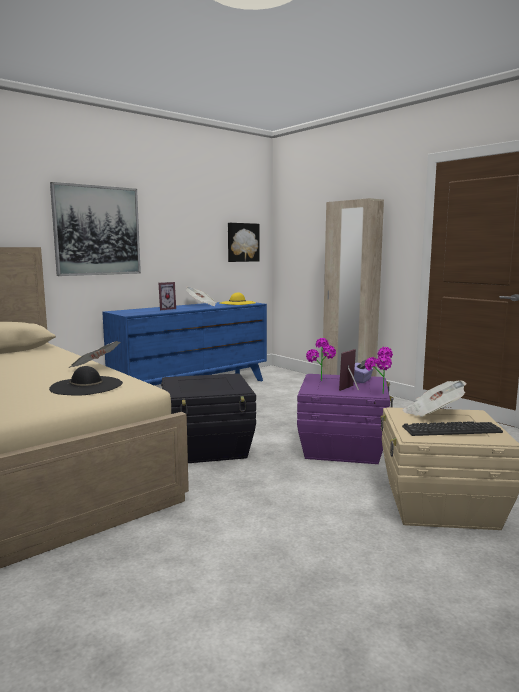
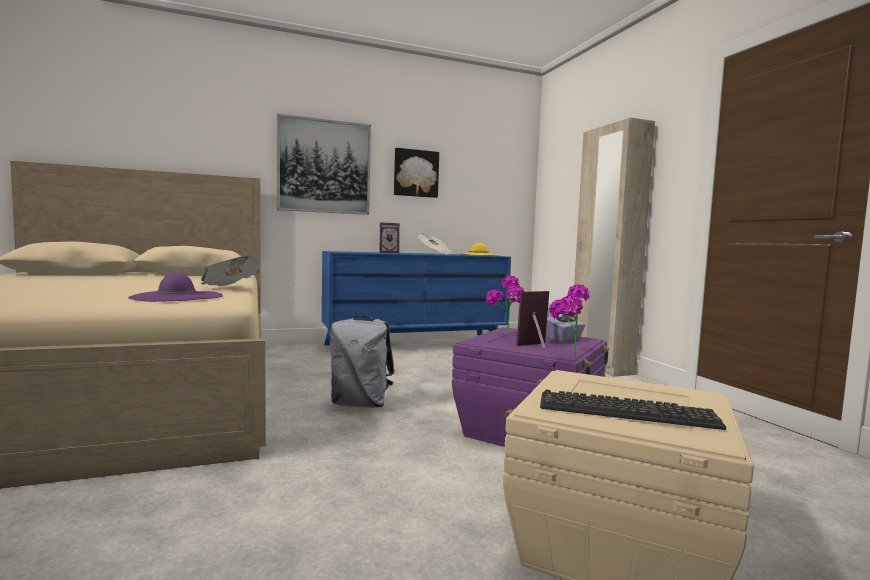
camera: 20 degrees right, 5 degrees down
black hat [49,366,123,396] -> purple hat [128,273,223,302]
black storage box [161,373,256,463] -> grey backpack [330,315,395,408]
picture [228,223,259,262] -> picture moved to [394,148,439,198]
newspaper [402,380,467,417] -> none

